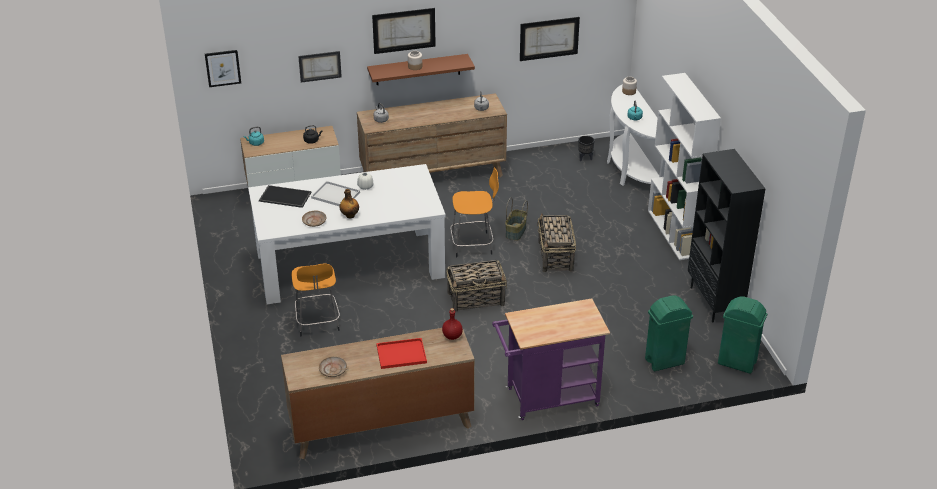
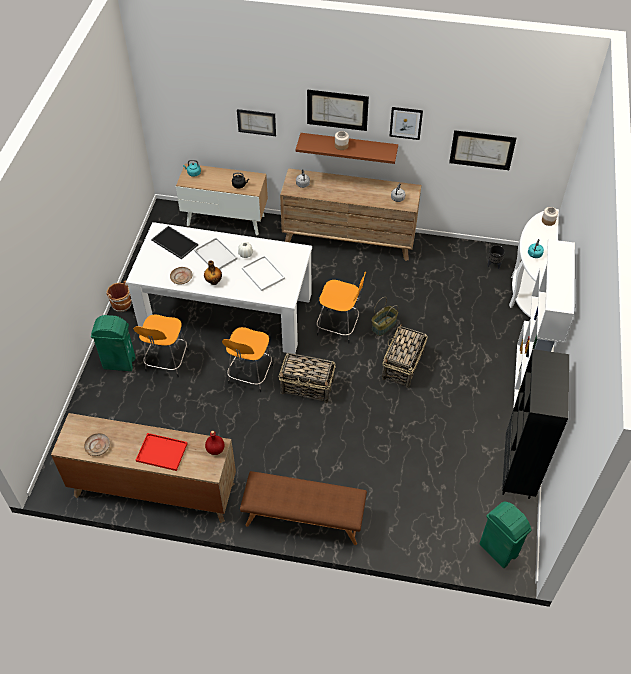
camera: 25 degrees right, 15 degrees up
picture [205,50,241,87] -> picture moved to [390,107,423,140]
purple cart [492,298,610,420] -> brown bench [240,471,367,545]
green trash can [645,295,693,371] -> green trash can moved to [91,315,136,371]
none -> brown bucket [106,281,132,312]
none -> orange stool [222,327,273,392]
none -> white tray [242,255,285,291]

